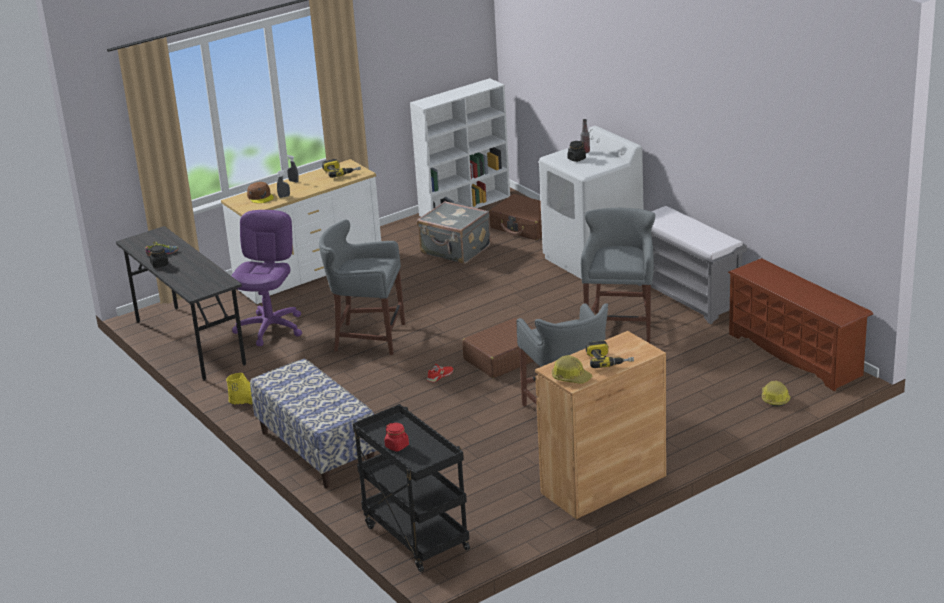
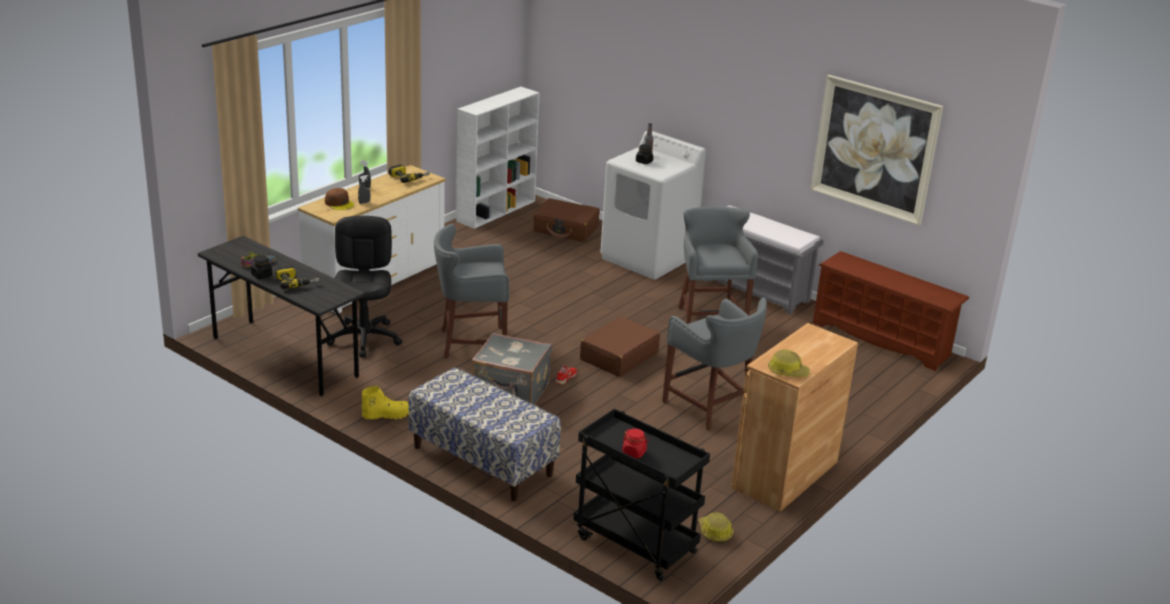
camera: 20 degrees left, 0 degrees up
purple office chair [231,210,302,346] -> black office chair [326,216,402,357]
grey suitcase [417,201,491,264] -> grey suitcase moved to [471,333,552,405]
power drill [586,341,634,368] -> power drill moved to [275,265,319,289]
hard hat [762,381,791,407] -> hard hat moved to [698,512,733,543]
none -> picture [810,75,943,225]

